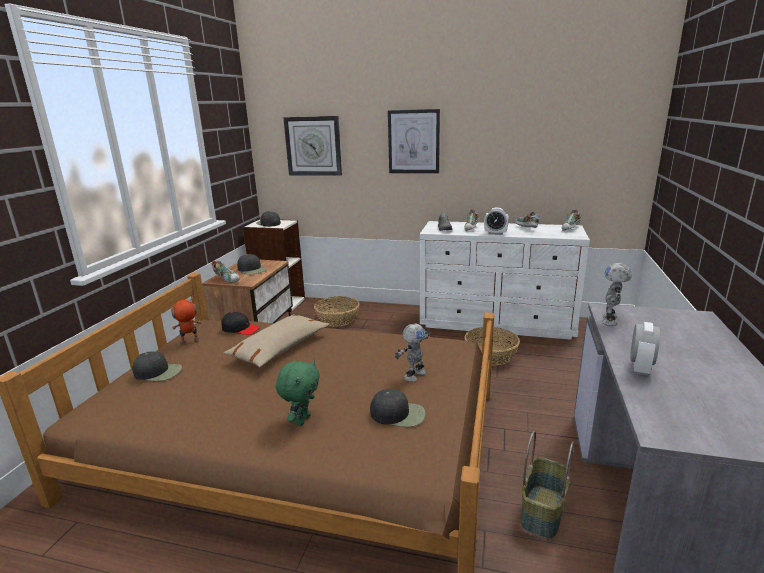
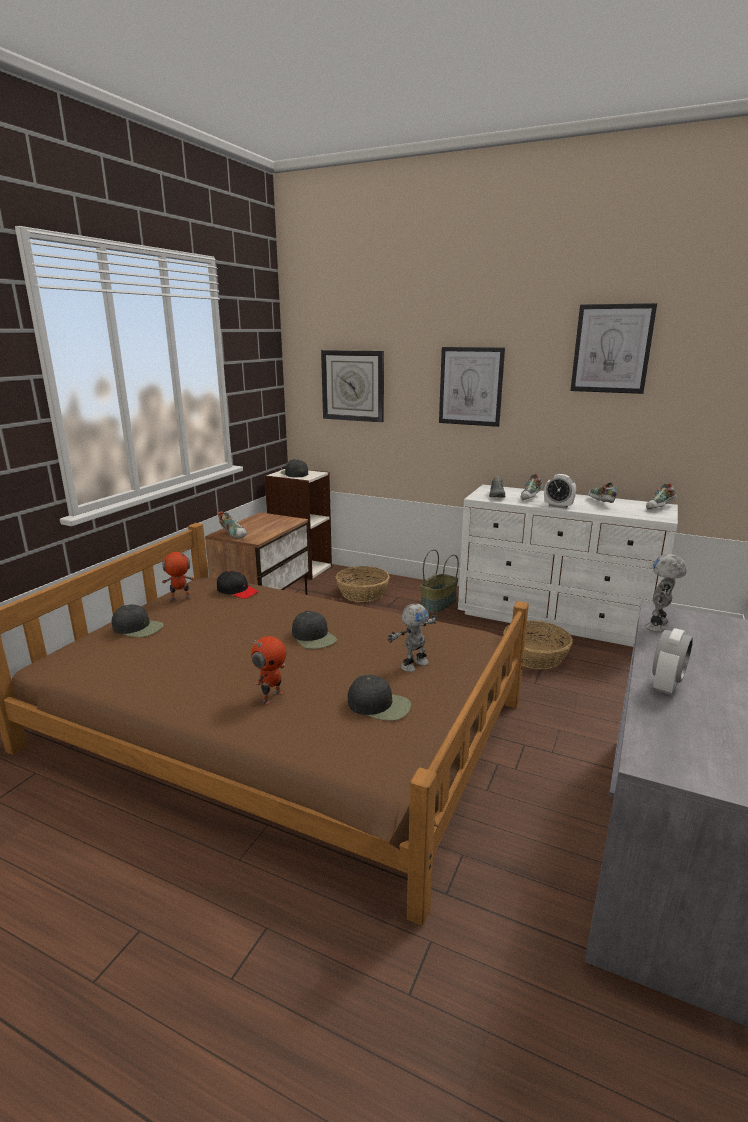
camera: 10 degrees right, 0 degrees up
beige pillow [224,315,330,368] -> none
black cap [237,254,267,275] -> black cap moved to [292,611,337,649]
green plush toy [276,360,320,426] -> toy robot [251,636,286,705]
basket [520,431,574,539] -> basket moved to [420,549,459,613]
none -> picture [570,303,657,394]

